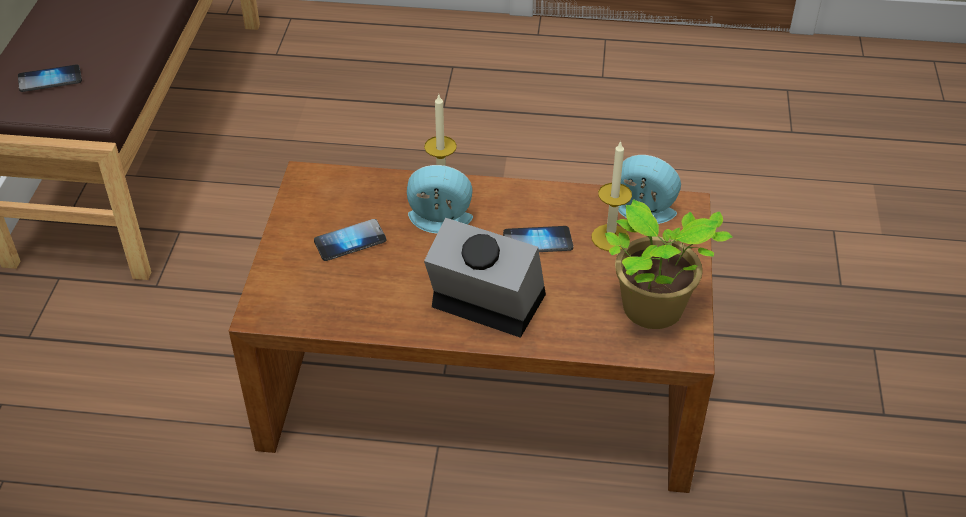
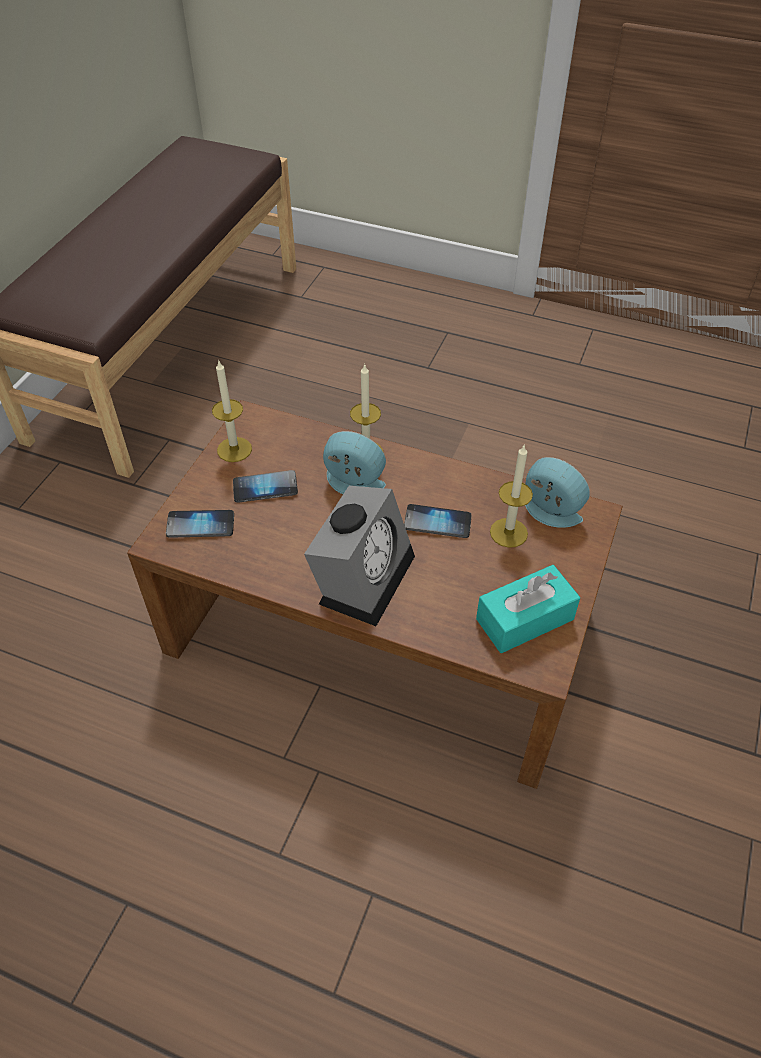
camera: 15 degrees right, 5 degrees up
phone [18,65,82,92] -> phone moved to [166,510,234,538]
alarm clock [424,218,546,338] -> alarm clock turned 75 degrees clockwise [304,486,415,626]
potted plant [605,199,732,329] -> turquoise tissue box [476,565,580,653]
none -> candle [212,360,252,462]

